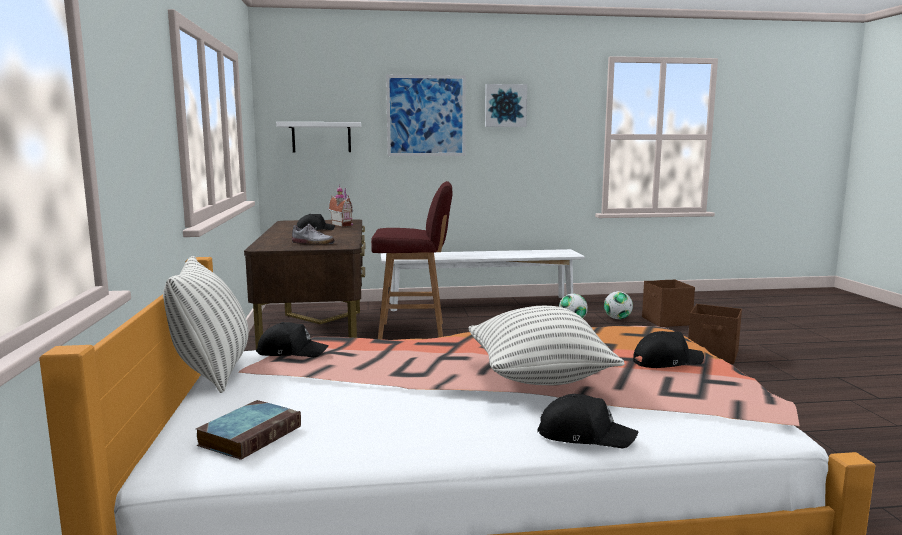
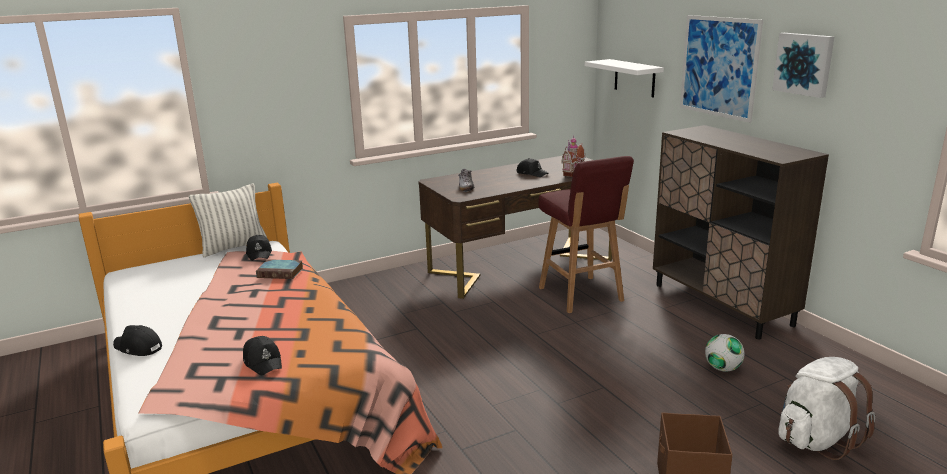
camera: 70 degrees right, 10 degrees up
book [196,400,301,460] -> book moved to [256,259,303,279]
white bench [381,249,585,311] -> brown cabinet [653,125,829,339]
pillow [469,306,625,385] -> none
black cap [538,394,638,448] -> black cap turned 120 degrees clockwise [113,325,162,356]
football [604,291,633,319] -> none
brown storage box [642,279,695,327] -> white backpack [778,357,875,460]

